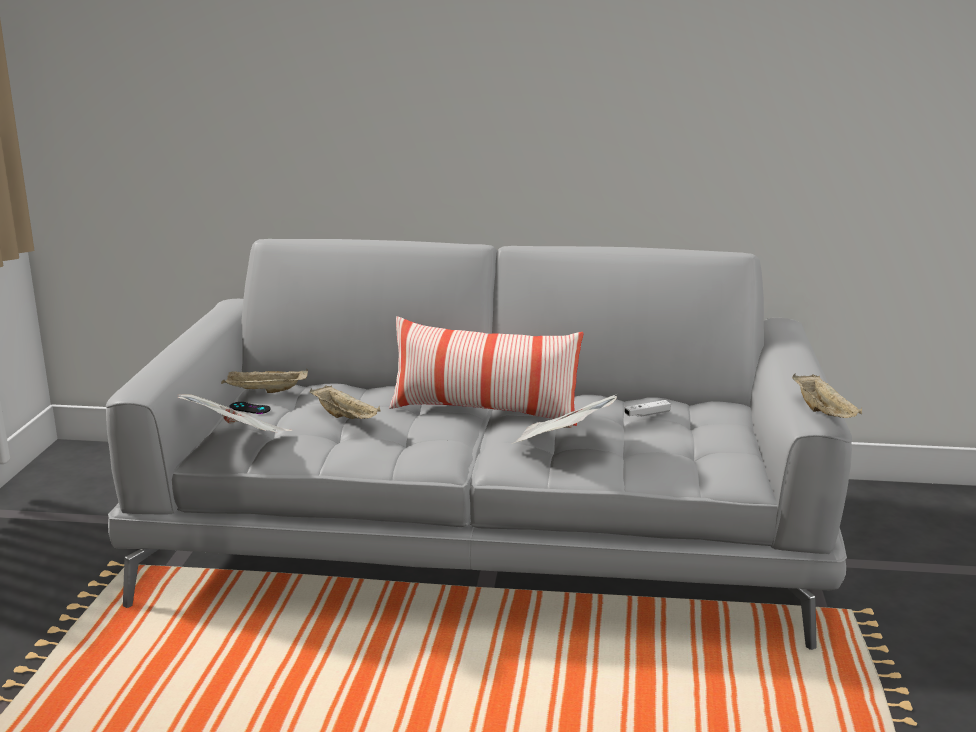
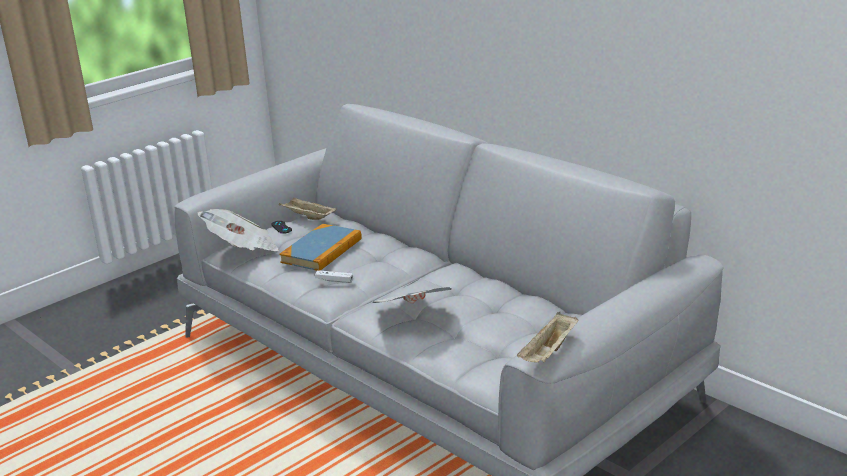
camera: 40 degrees right, 5 degrees up
beige tray [310,385,381,419] -> book [280,224,362,271]
pillow [389,316,584,426] -> none
white game controller [624,400,671,417] -> white game controller moved to [315,270,353,283]

